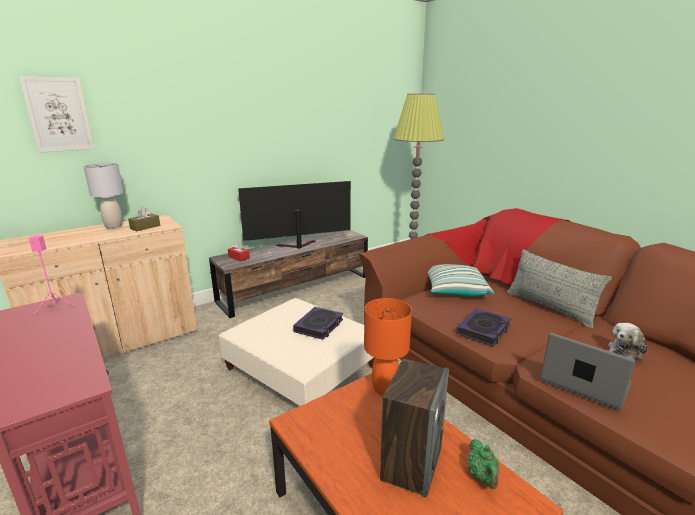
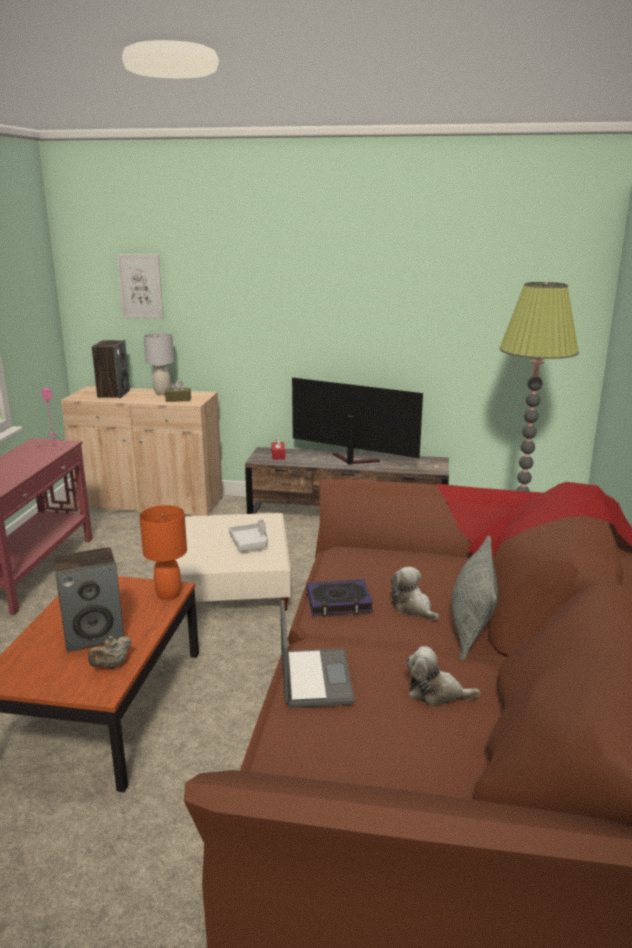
camera: 45 degrees right, 0 degrees up
book [293,307,343,340] -> grey tray [229,519,268,551]
pillow [428,264,494,296] -> none
green teapot [467,439,499,489] -> beige teapot [88,636,132,668]
none -> speaker [92,340,130,398]
none -> plush toy [391,567,439,621]

